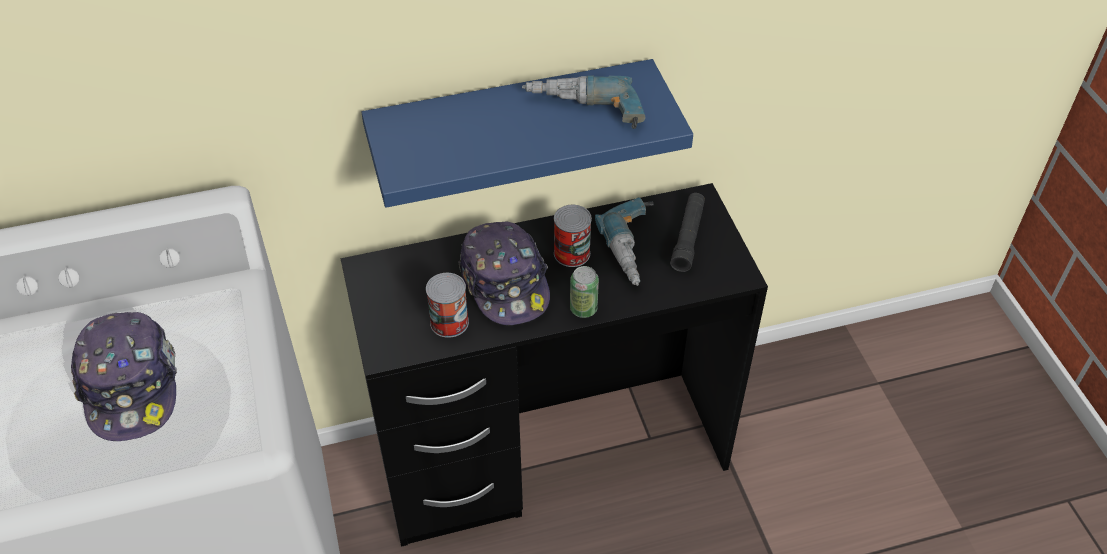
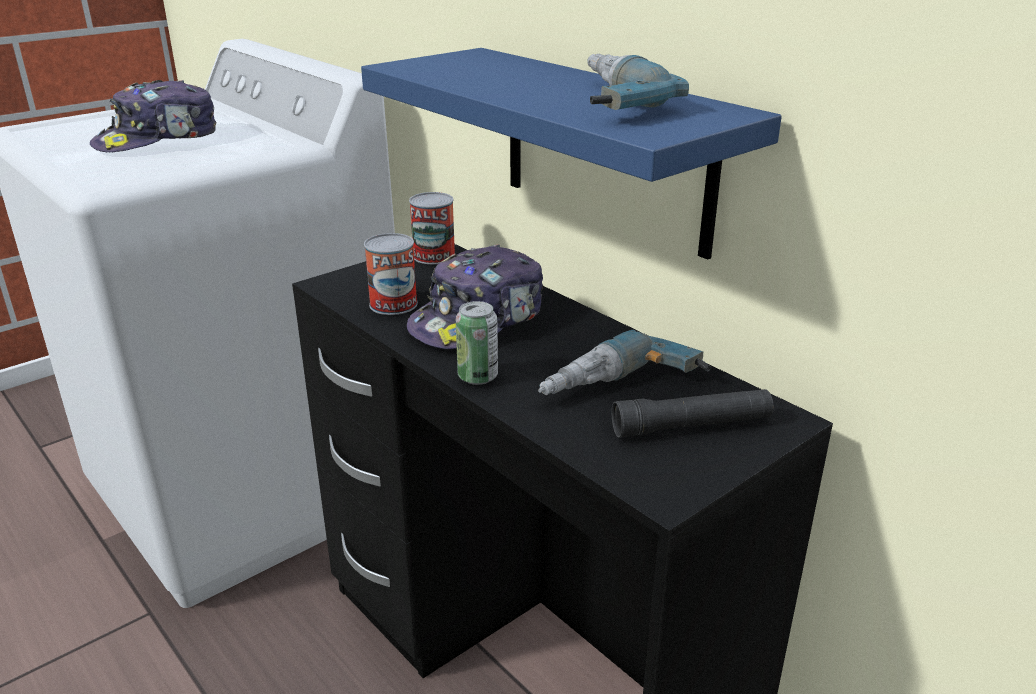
camera: 65 degrees right, 20 degrees down
can [554,205,592,267] -> can moved to [409,192,455,264]

